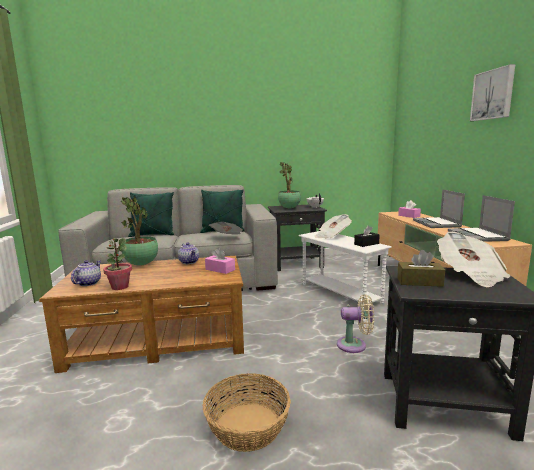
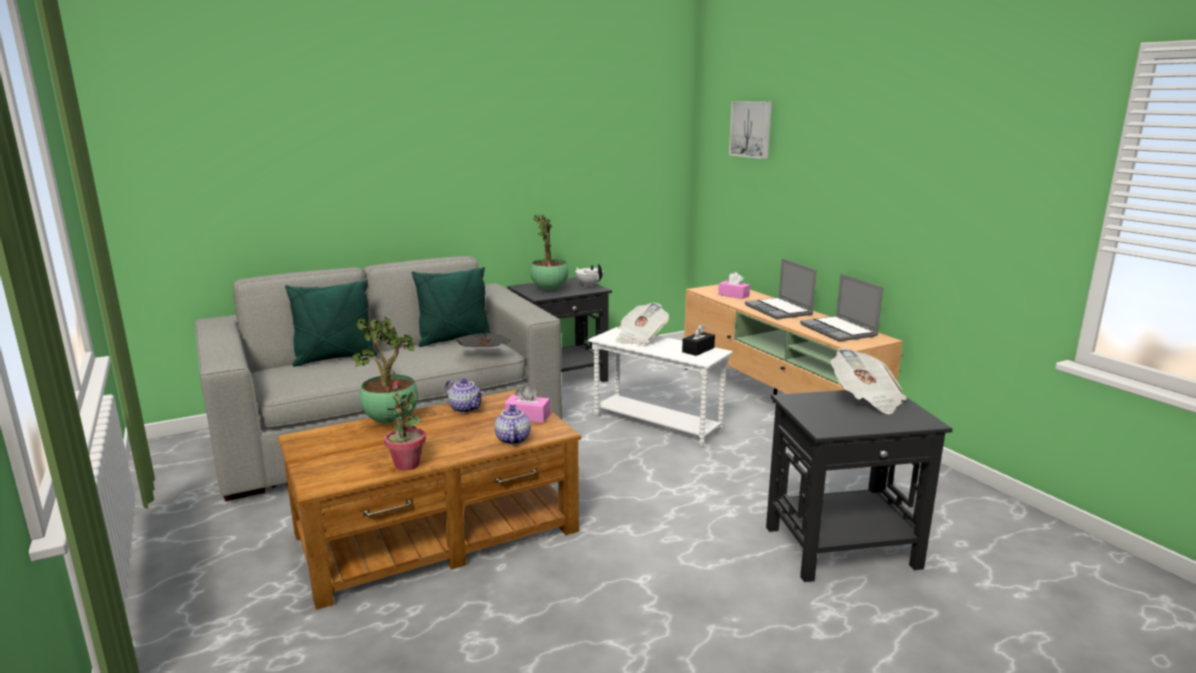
camera: 20 degrees left, 5 degrees up
teapot [71,260,101,286] -> teapot moved to [495,404,531,445]
basket [203,374,291,452] -> none
beige fan [337,294,374,353] -> none
brown tissue box [397,250,445,287] -> none
picture [470,64,515,121] -> picture moved to [729,101,772,159]

